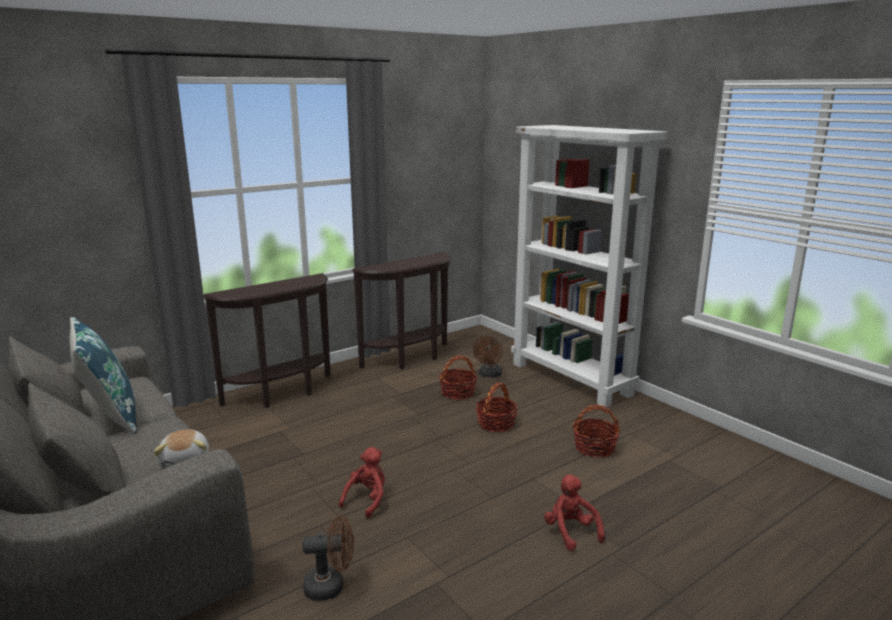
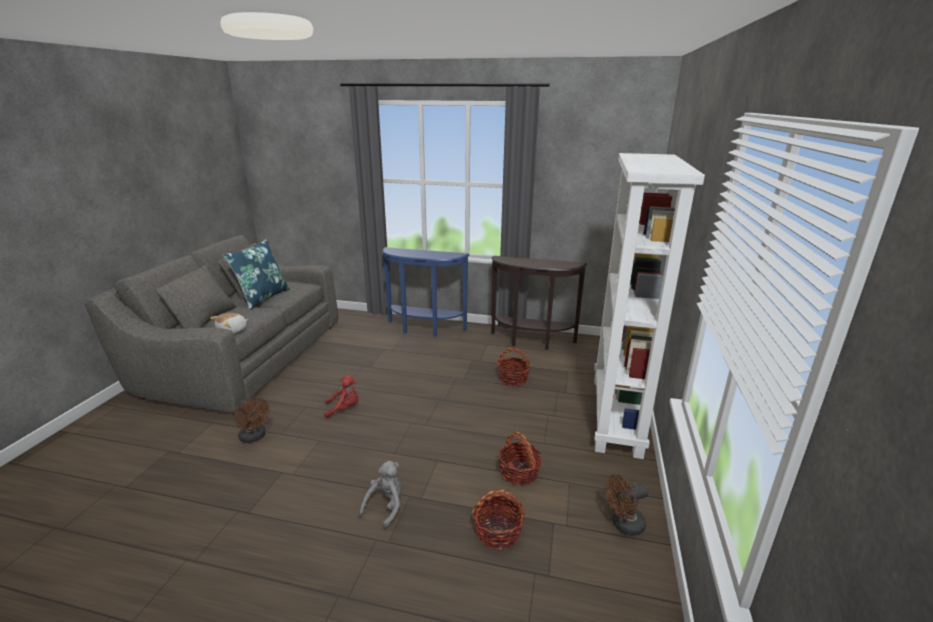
camera: 50 degrees right, 5 degrees up
brown console table [202,273,331,408] -> blue console table [382,247,469,337]
brown fan [473,336,503,378] -> brown fan moved to [606,474,649,536]
basket [476,383,518,432] -> basket moved to [472,490,525,550]
red plush toy [544,475,605,551] -> grey plush toy [359,461,402,529]

